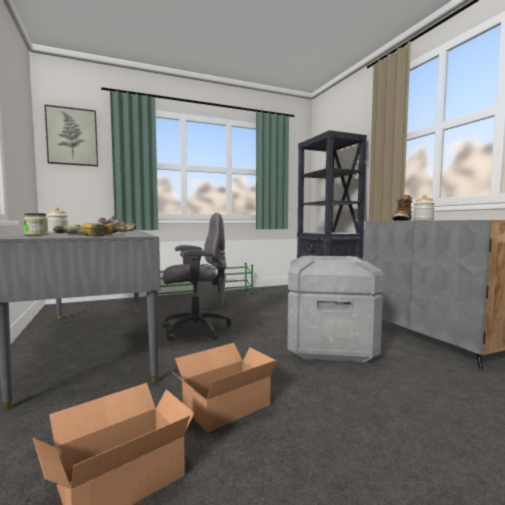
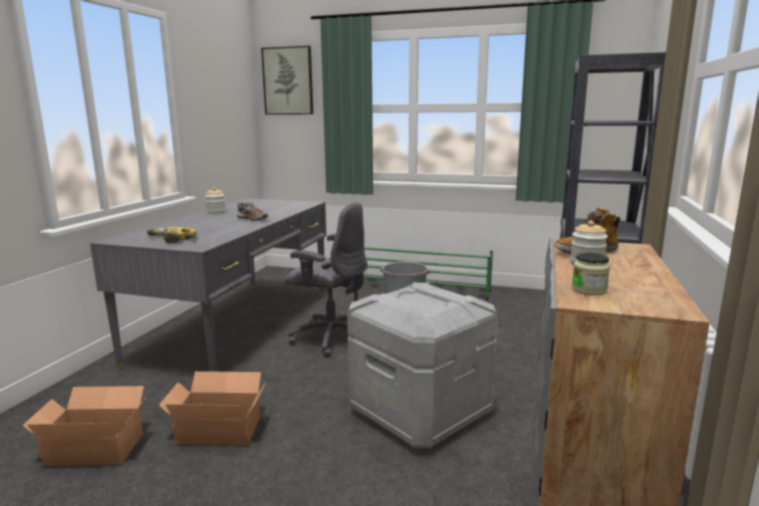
camera: 40 degrees right, 10 degrees up
jar [24,213,48,235] -> jar moved to [572,252,610,295]

